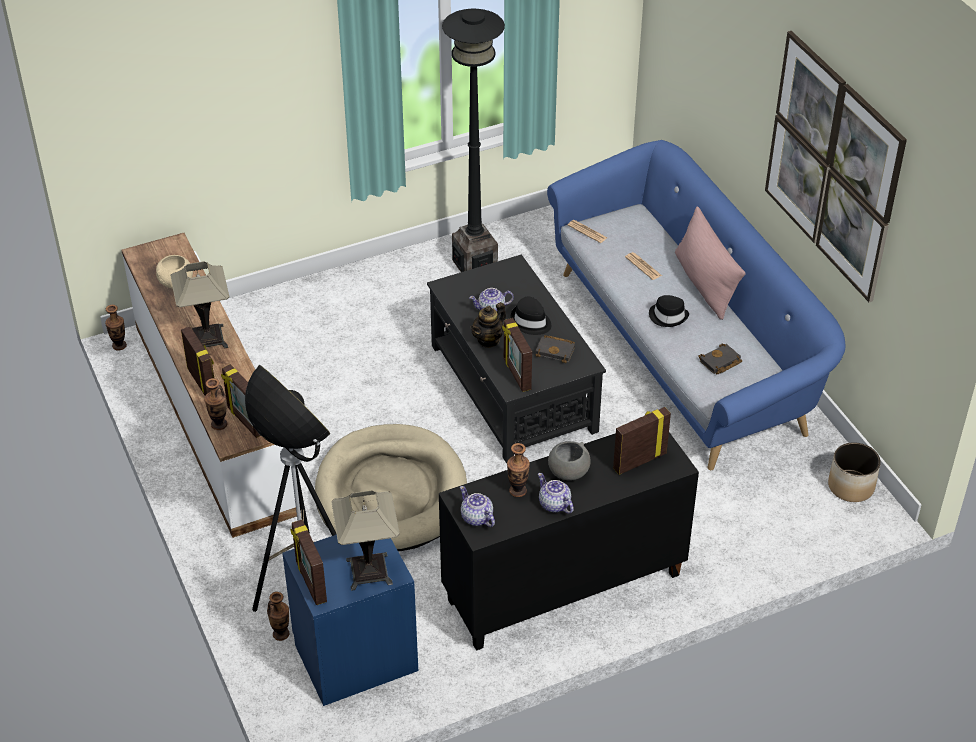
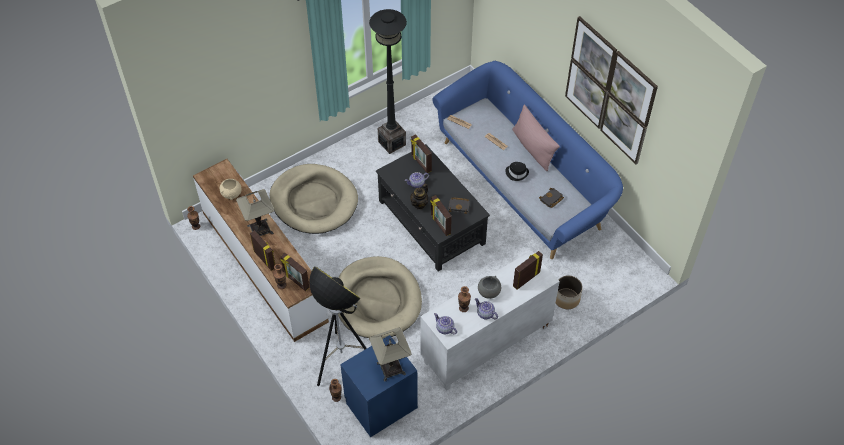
camera: 10 degrees left, 10 degrees up
picture frame [290,520,327,605] -> picture frame moved to [411,134,432,173]
black cabinet [439,432,699,651] -> white cabinet [420,250,560,391]
black hat [511,296,551,335] -> none
planter [828,442,881,502] -> planter moved to [556,275,583,309]
none -> beige dog bed [270,164,358,234]

